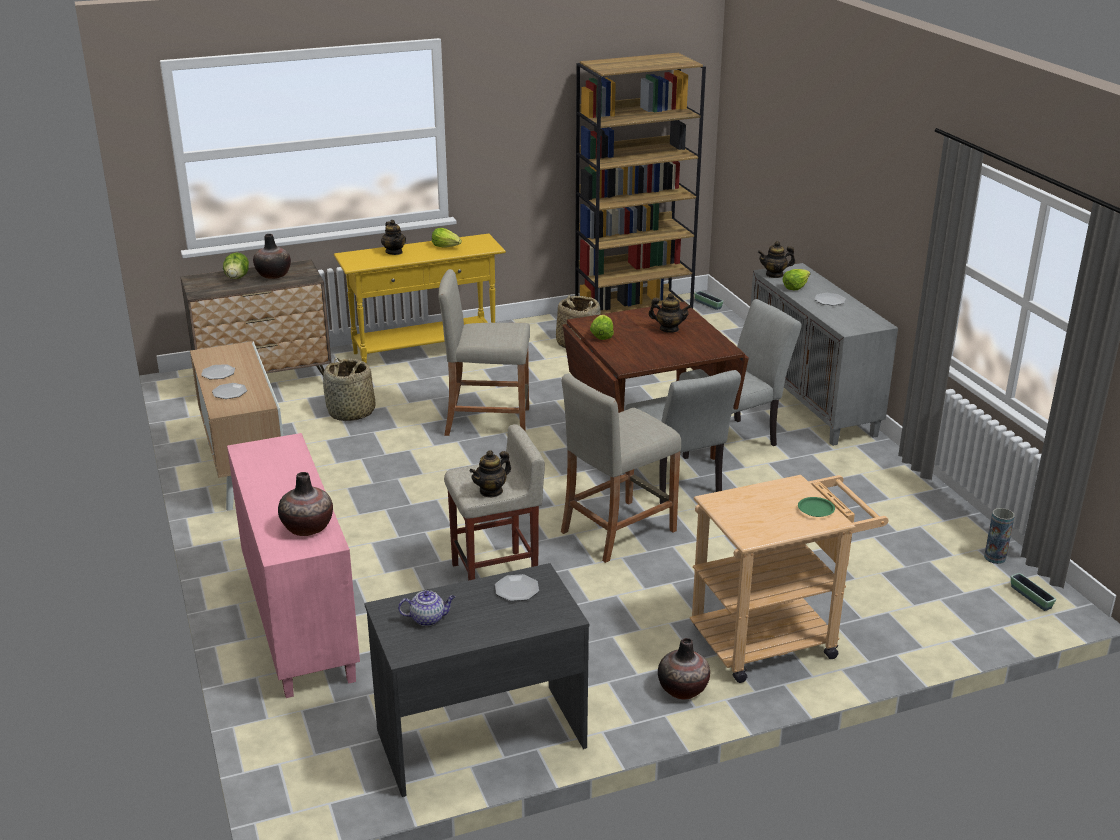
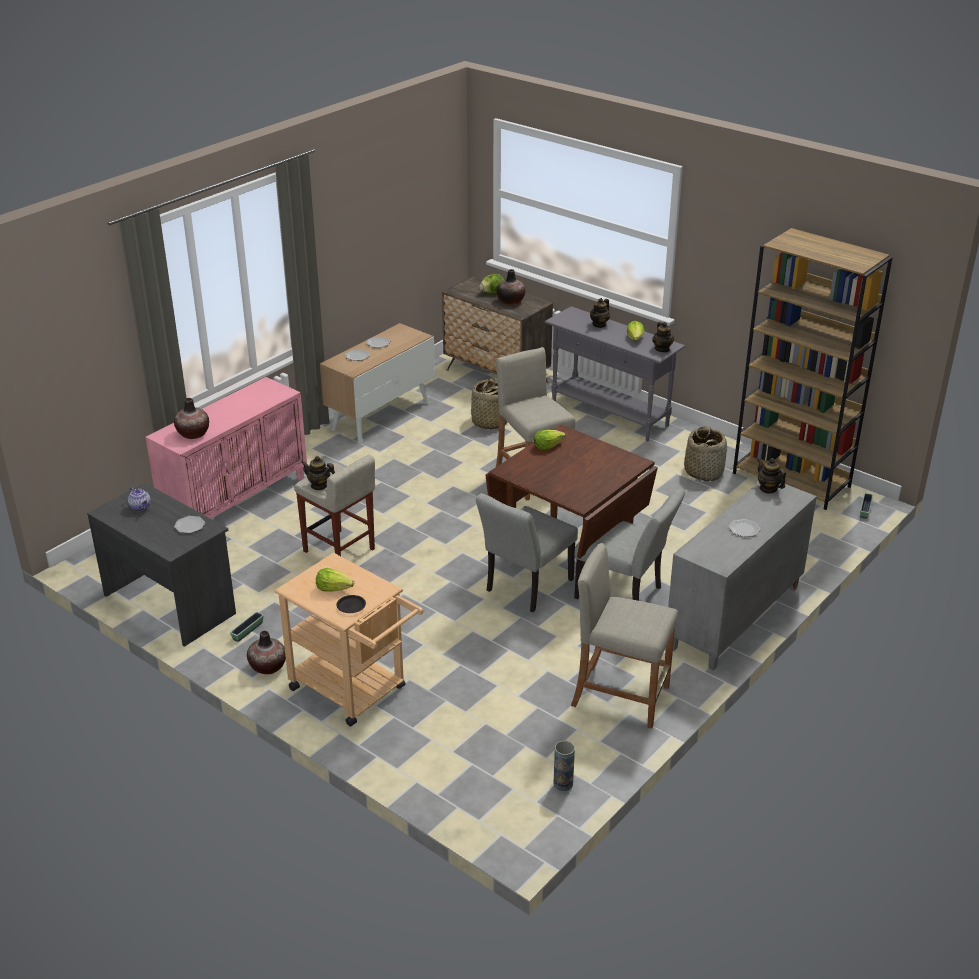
camera: 60 degrees right, 5 degrees up
yellow console table [334,234,506,364] -> grey console table [545,306,685,441]
beige stool [561,373,681,563] -> beige stool moved to [571,543,678,729]
teapot [649,293,691,333] -> teapot moved to [652,322,674,352]
lettuce [782,269,810,290] -> lettuce moved to [316,568,354,592]
green plate [798,497,835,517] -> black plate [336,595,366,613]
planter [1011,573,1056,611] -> planter moved to [230,612,264,642]

